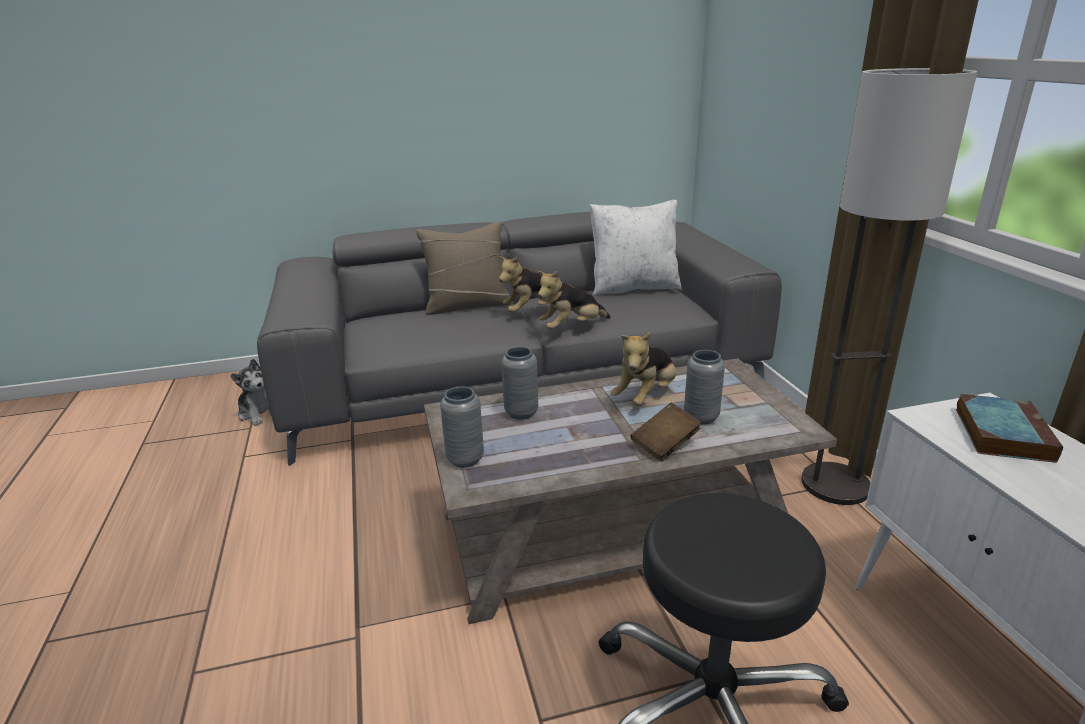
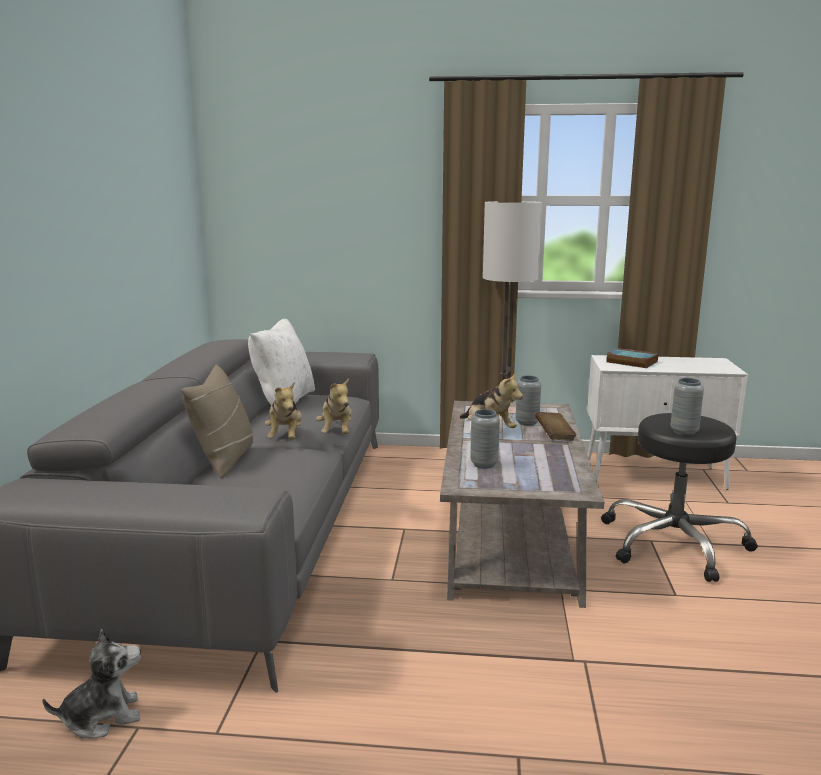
camera: 70 degrees left, 10 degrees down
grey vase [440,386,484,468] -> grey vase moved to [671,378,704,436]

